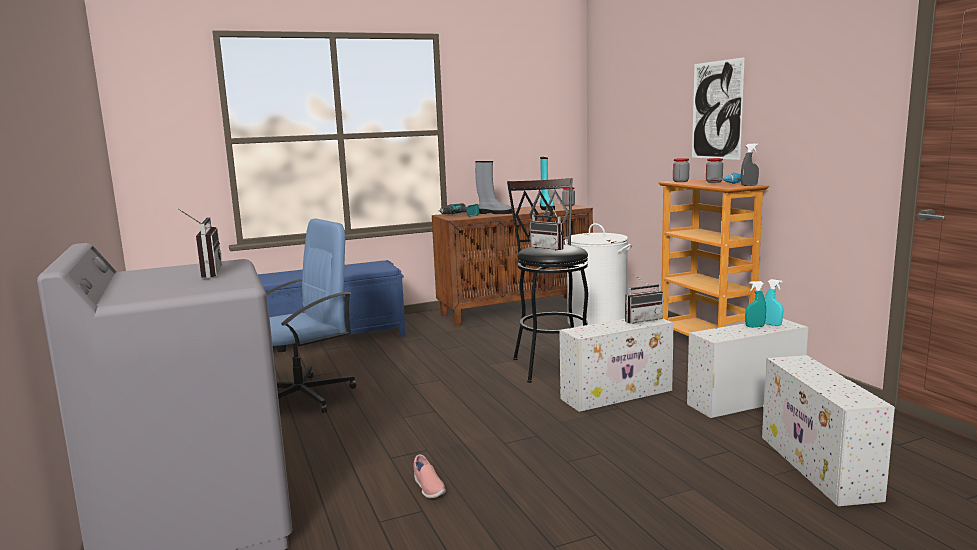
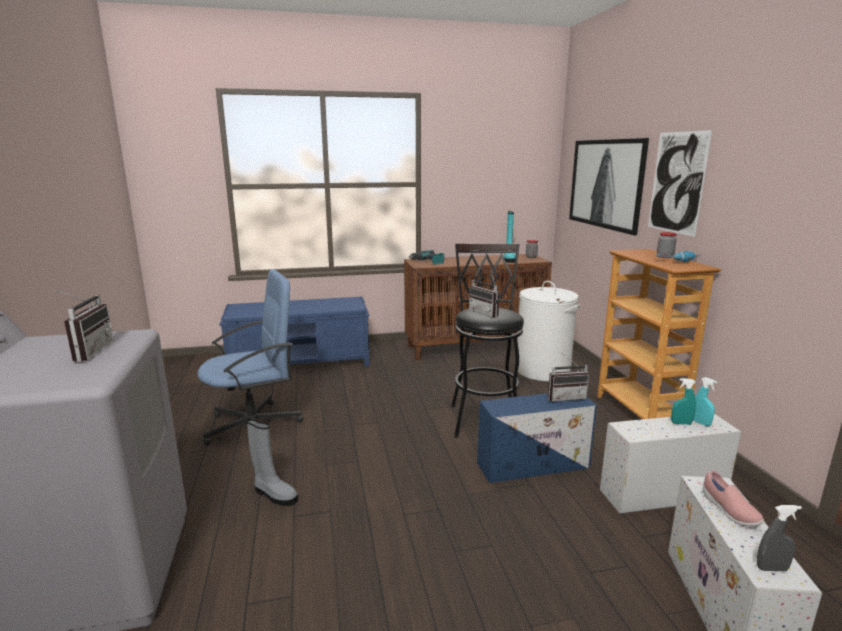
camera: 10 degrees right, 5 degrees up
pink shoe [414,454,446,498] -> pink shoe moved to [703,470,764,527]
grey boot [475,161,512,214] -> grey boot moved to [247,419,298,506]
white storage box [559,319,674,412] -> blue storage box [477,393,597,483]
jar [673,158,690,182] -> none
grey spray bottle [741,143,759,186] -> grey spray bottle moved to [757,505,802,571]
none -> picture [569,138,649,235]

